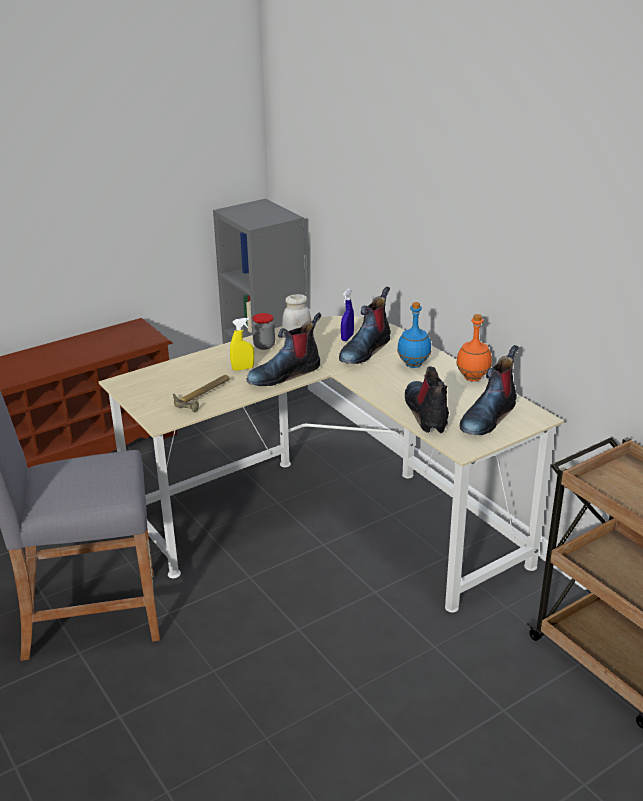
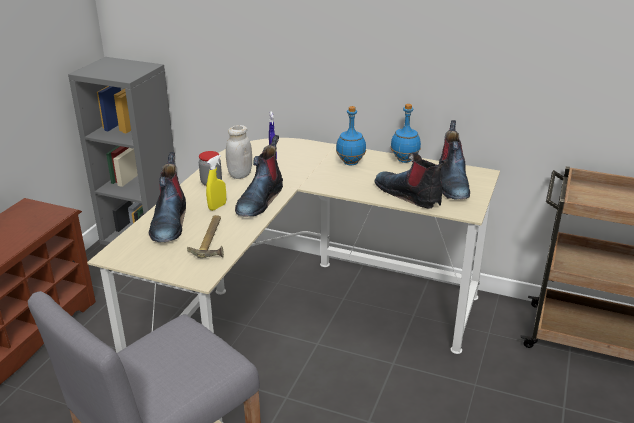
camera: 35 degrees left, 0 degrees up
boot [339,286,391,364] -> boot moved to [148,152,186,242]
orange bottle [456,314,492,382] -> blue bottle [391,104,421,163]

